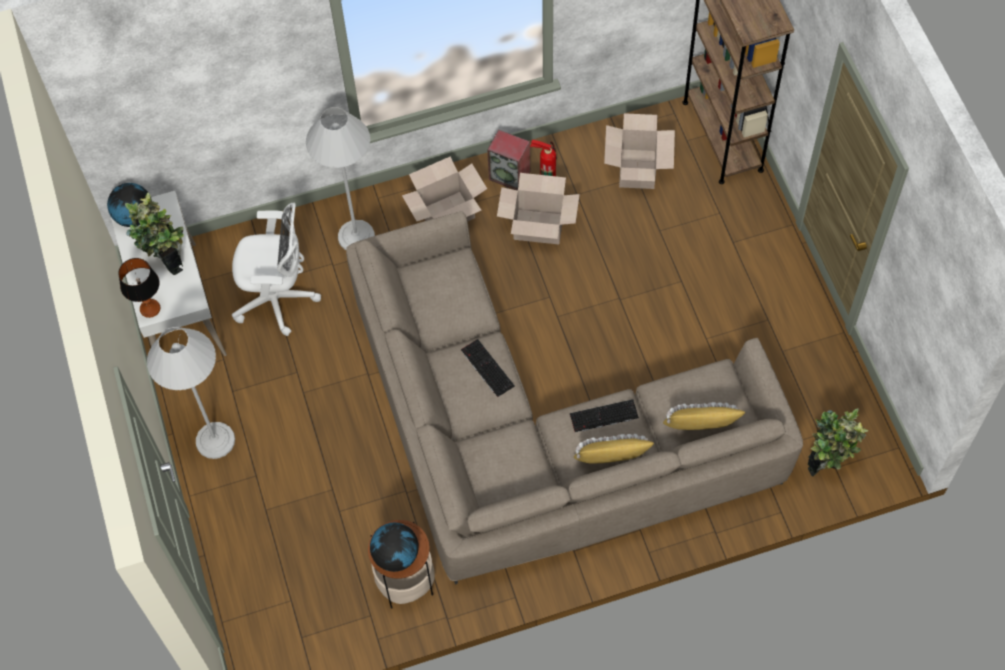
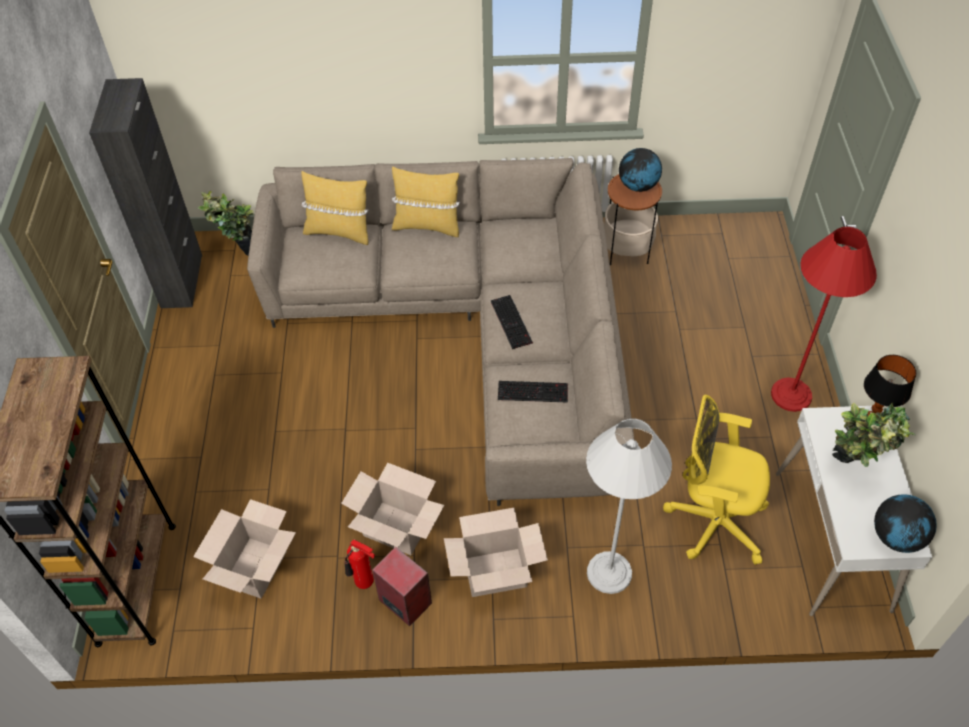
camera: 165 degrees left, 10 degrees down
white floor lamp [147,327,235,459] -> red floor lamp [771,227,877,412]
white office chair [232,203,321,336] -> yellow office chair [663,395,770,565]
keyboard [570,399,639,432] -> keyboard moved to [498,381,568,403]
none -> black cabinet [89,78,202,308]

